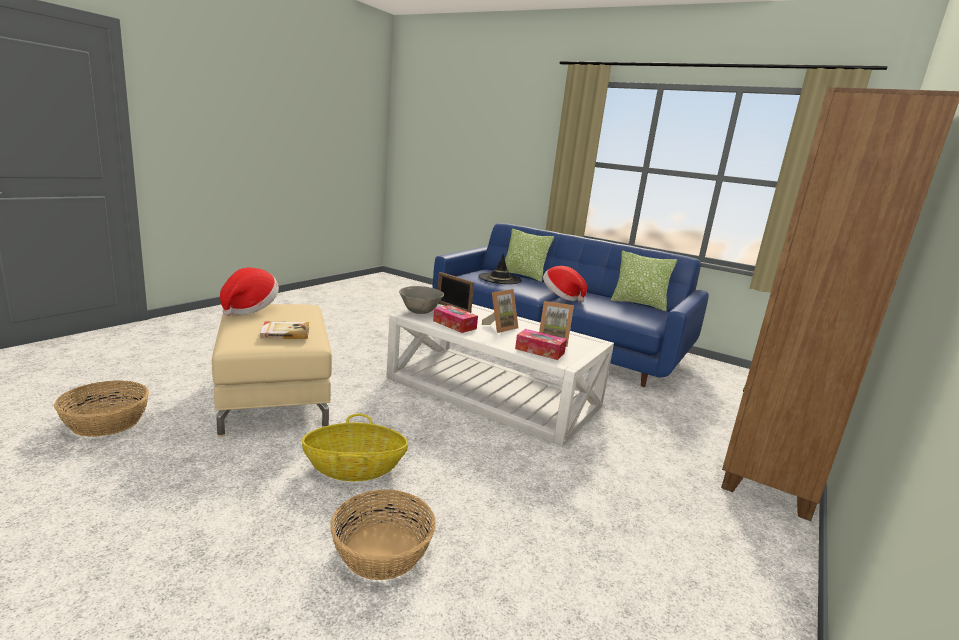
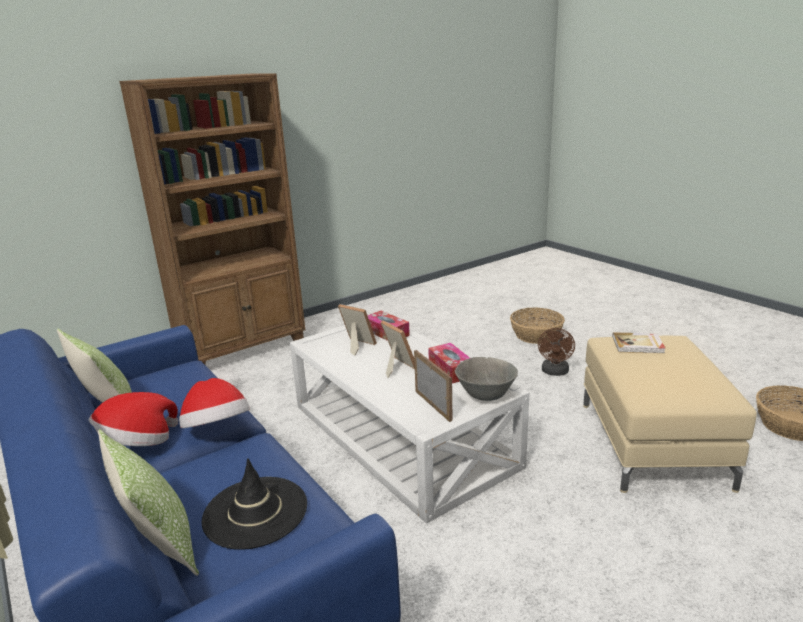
camera: 155 degrees left, 5 degrees up
hat [220,267,279,316] -> hat moved to [88,392,178,446]
basket [302,414,408,481] -> brown fan [538,328,575,376]
picture frame [482,289,518,333] -> picture frame turned 75 degrees clockwise [380,320,415,378]

